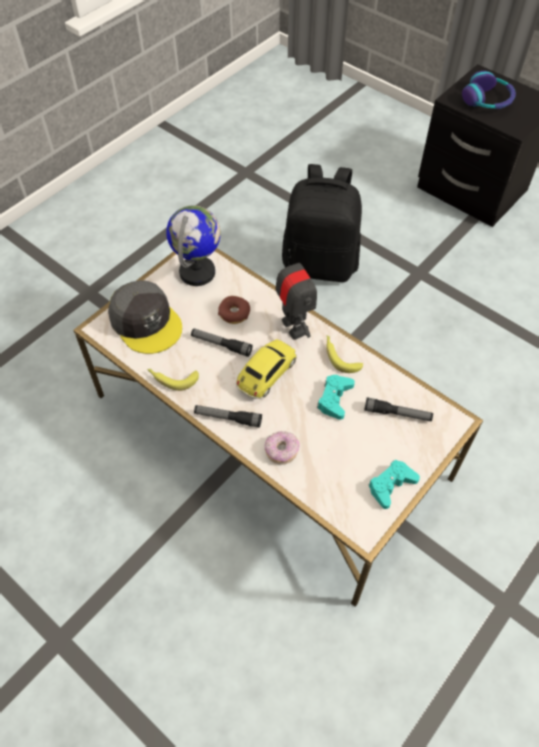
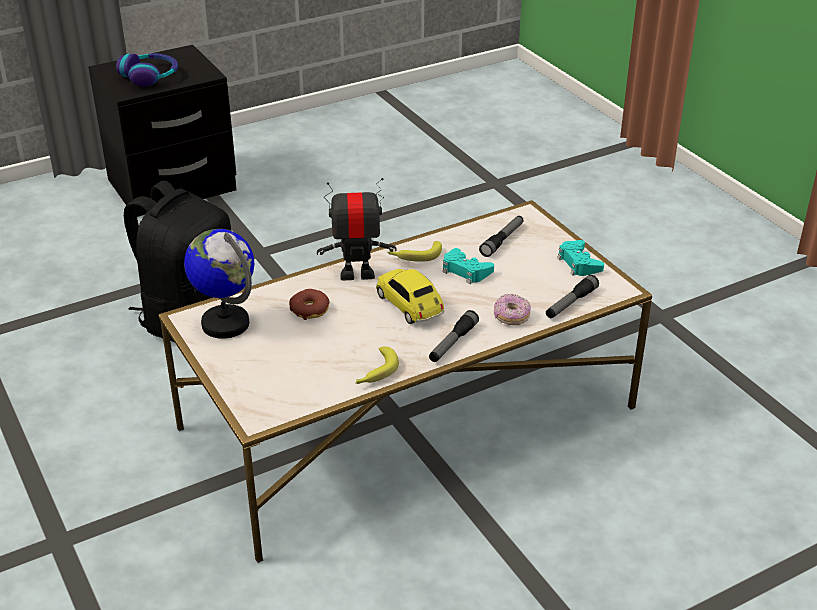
camera: 70 degrees left, 20 degrees down
grey cap [108,280,182,354] -> none
flashlight [191,328,253,357] -> flashlight moved to [546,275,599,318]

